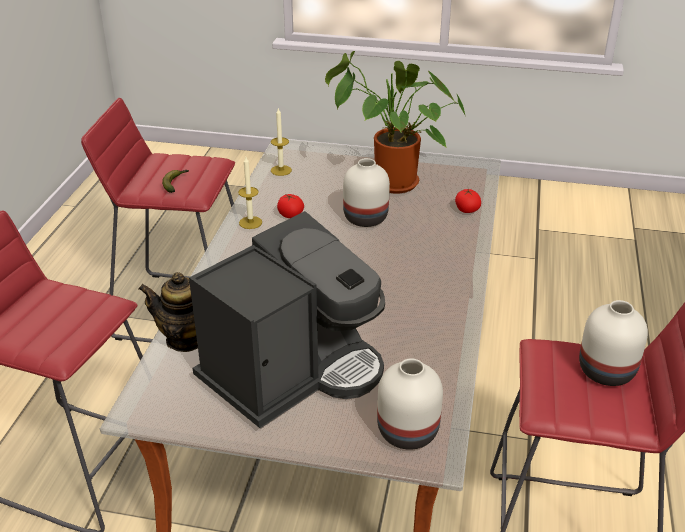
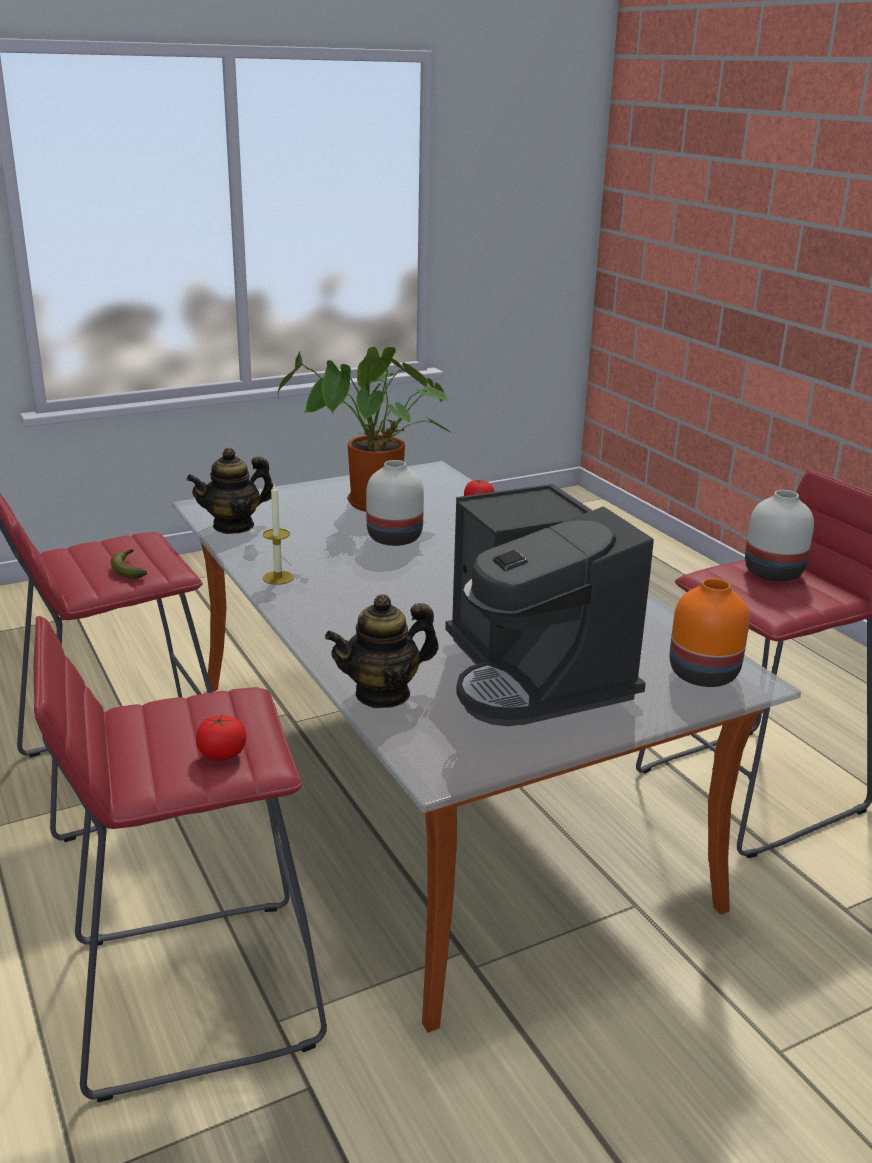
camera: 40 degrees left, 10 degrees down
coffee machine [189,211,385,428] -> coffee machine turned 150 degrees clockwise [445,484,654,726]
candle [271,108,292,176] -> teapot [187,448,273,534]
tomato [277,194,304,218] -> tomato moved to [196,715,246,761]
white vase [377,359,443,450] -> orange vase [670,578,750,687]

